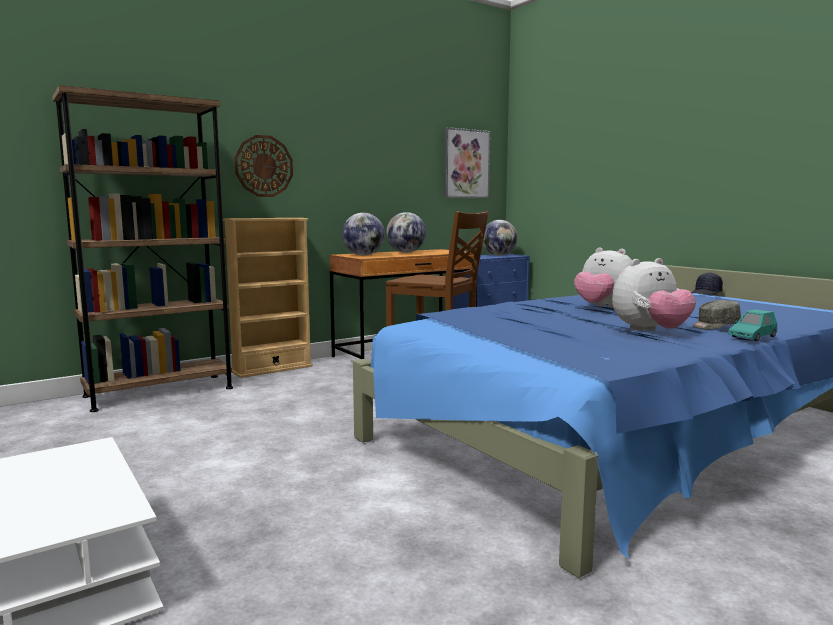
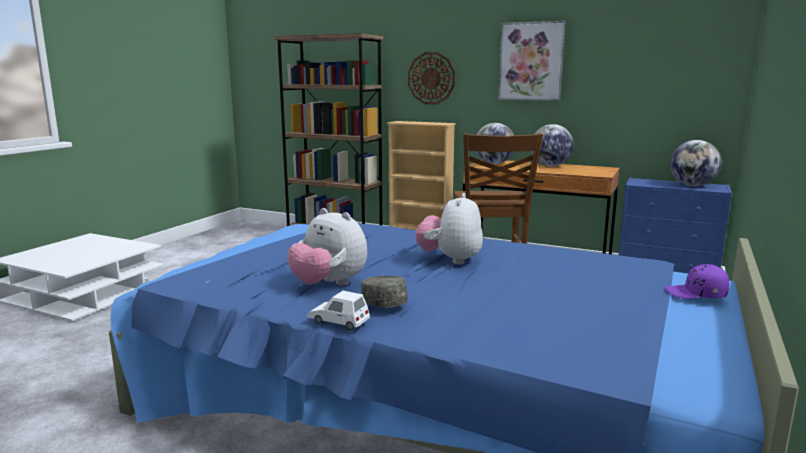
camera: 60 degrees right, 5 degrees up
picture [444,127,490,198] -> picture moved to [498,21,566,101]
black cap [692,272,723,296] -> purple cap [665,264,729,299]
turquoise toy car [728,309,777,341] -> white toy car [307,291,370,330]

